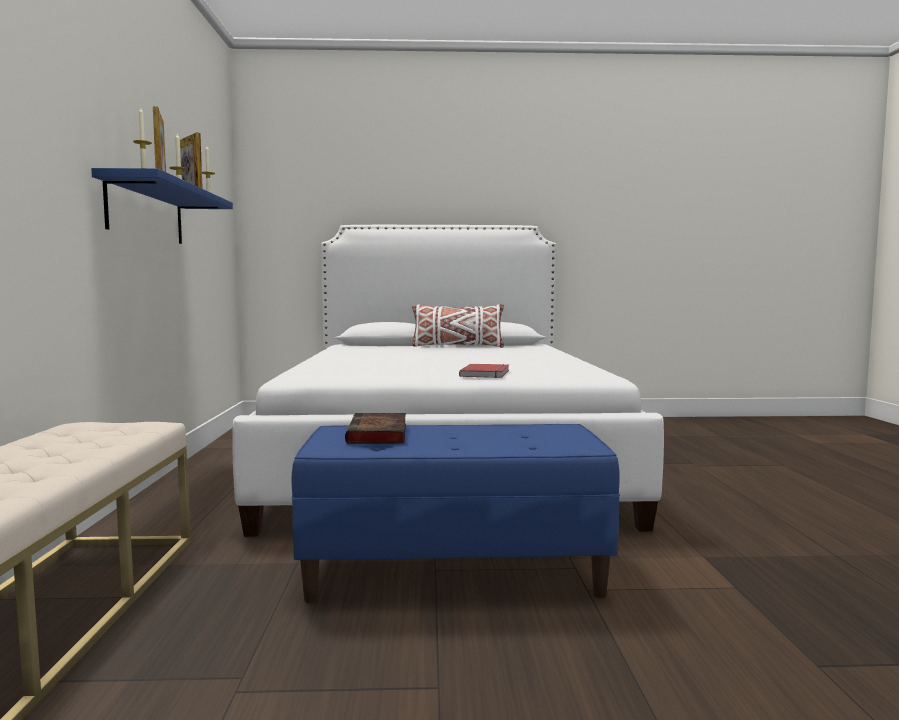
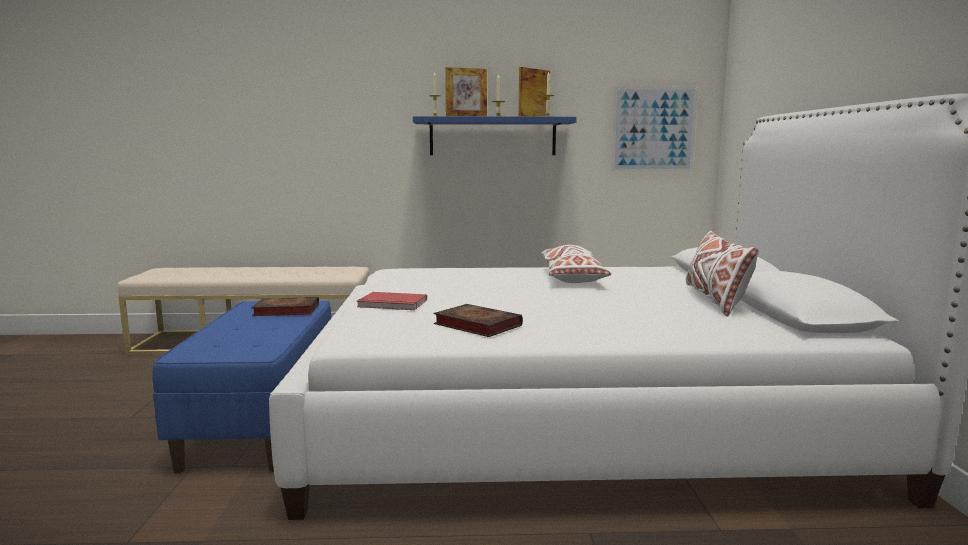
camera: 90 degrees right, 5 degrees up
none -> book [434,304,523,337]
none -> white pillow [541,245,611,283]
none -> picture [611,86,698,171]

